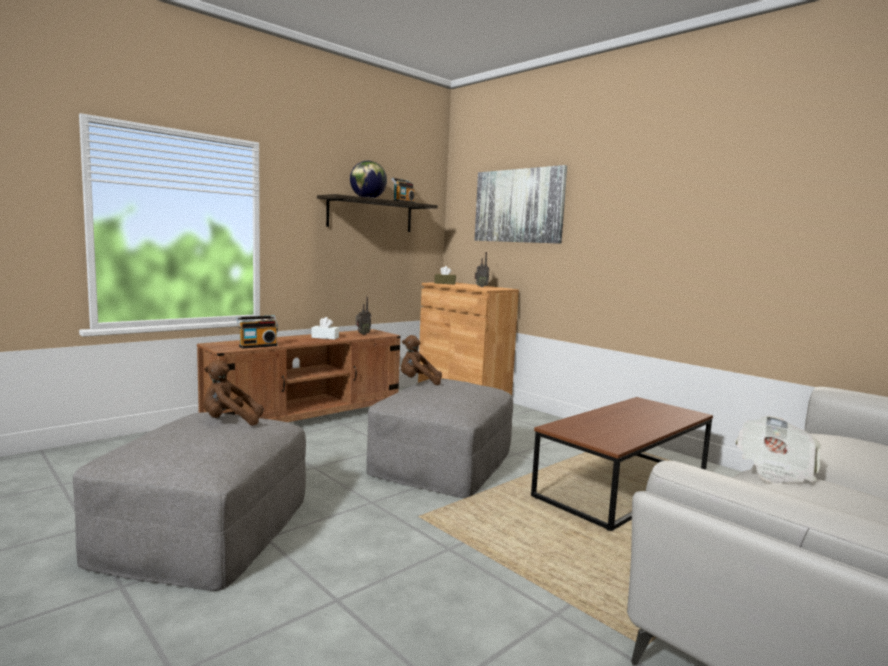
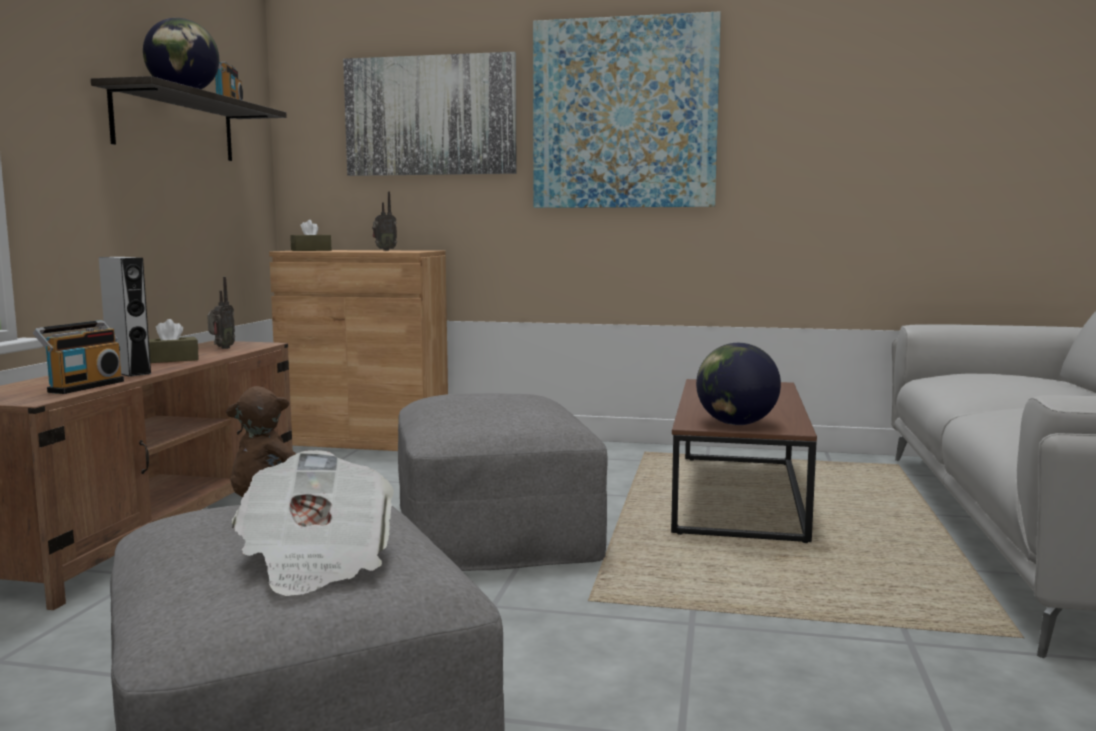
camera: 35 degrees left, 0 degrees up
white tissue box [311,317,339,339] -> brown tissue box [149,319,199,363]
brown plush toy [401,335,442,385] -> none
newspaper [735,416,821,483] -> newspaper moved to [232,450,394,596]
none -> grey speaker [99,257,151,377]
none -> picture [533,11,721,208]
none -> globe [696,343,781,425]

